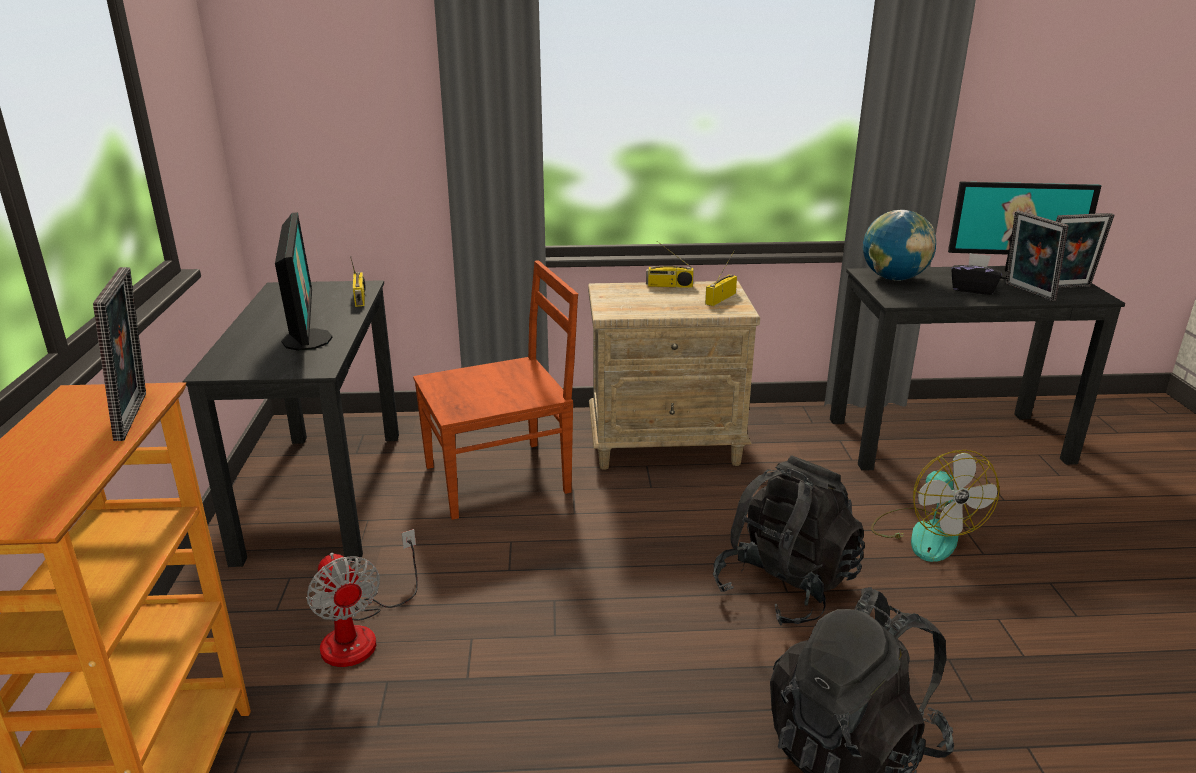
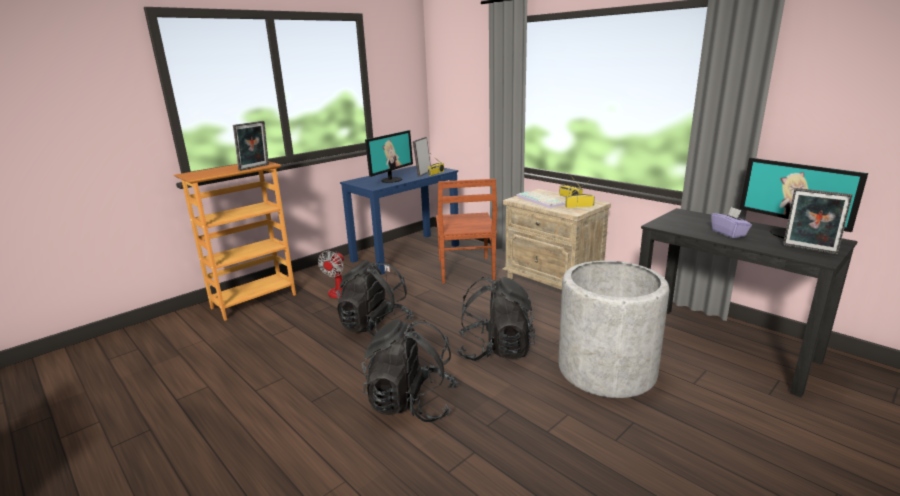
camera: 50 degrees right, 5 degrees down
black desk [183,280,399,567] -> blue desk [340,166,459,275]
brown chair [413,260,578,520] -> brown chair turned 60 degrees clockwise [436,179,497,284]
globe [863,210,936,281] -> none
fan [871,450,1000,562] -> grey planter [558,260,669,398]
black tissue box [951,253,1002,295] -> purple tissue box [711,207,752,238]
picture frame [1005,211,1068,302] -> picture frame moved to [413,137,431,177]
none -> black backpack [337,260,414,336]
none -> keyboard [516,191,565,208]

